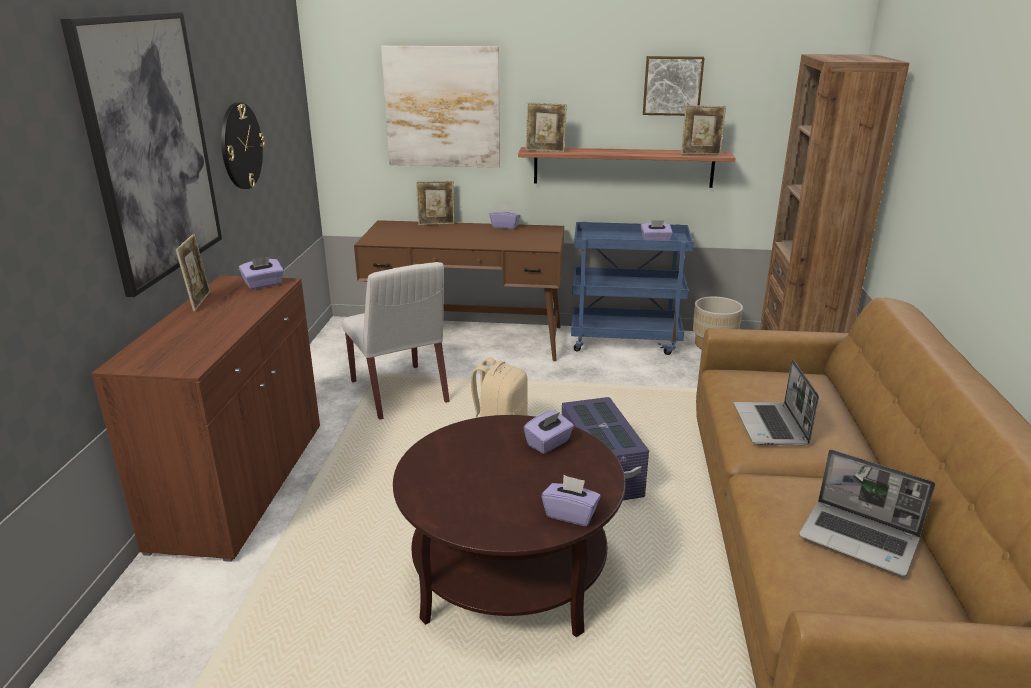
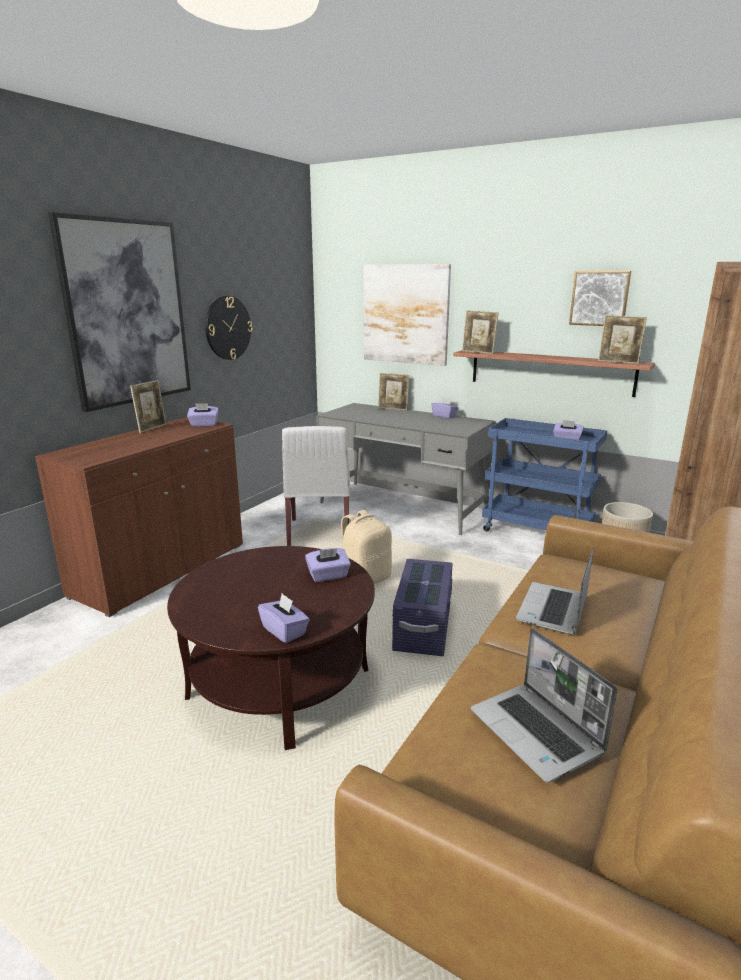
camera: 25 degrees right, 5 degrees down
brown desk [354,220,564,361] -> grey desk [316,403,496,535]

